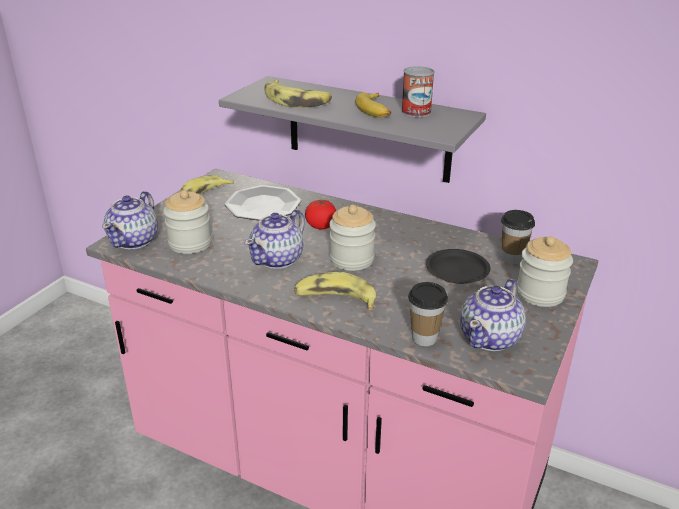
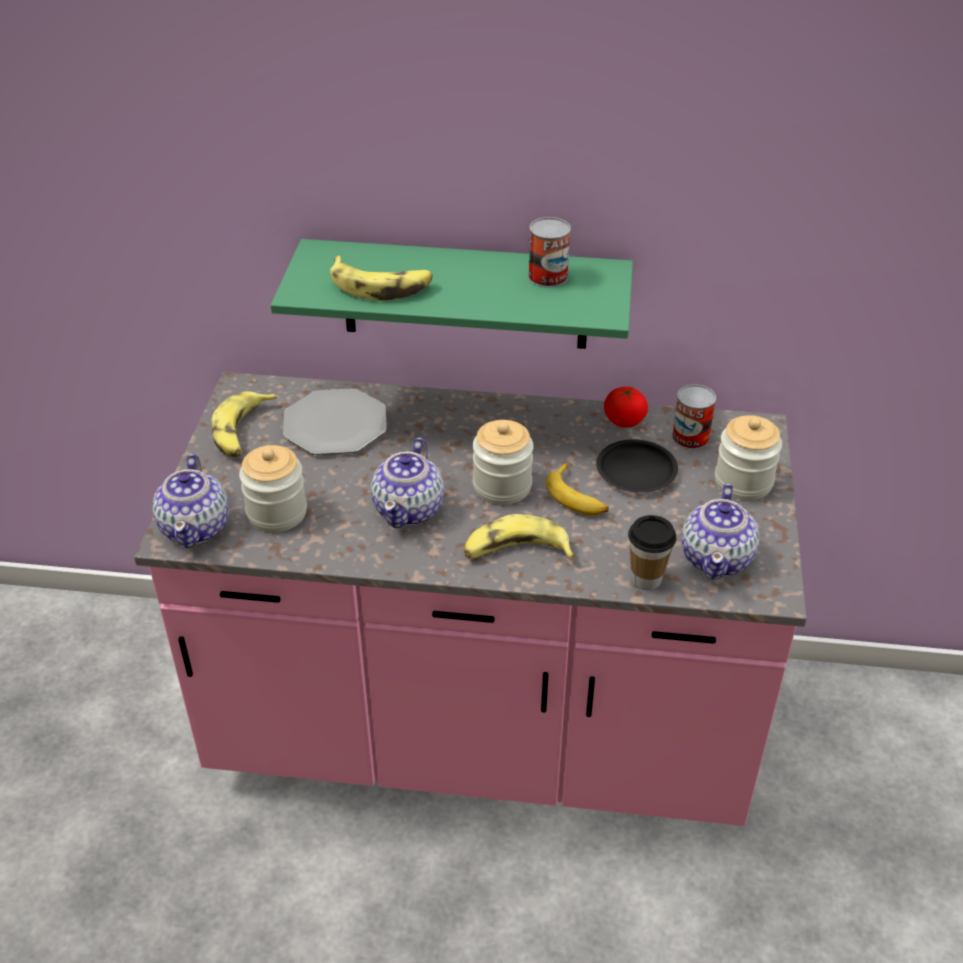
camera: 20 degrees left, 10 degrees up
grey shelf [219,76,486,183] -> green shelf [271,239,633,349]
tomato [305,200,336,229] -> tomato moved to [604,387,648,427]
banana [355,92,391,118] -> banana moved to [546,462,609,515]
cup [501,210,535,264] -> can [672,384,716,449]

